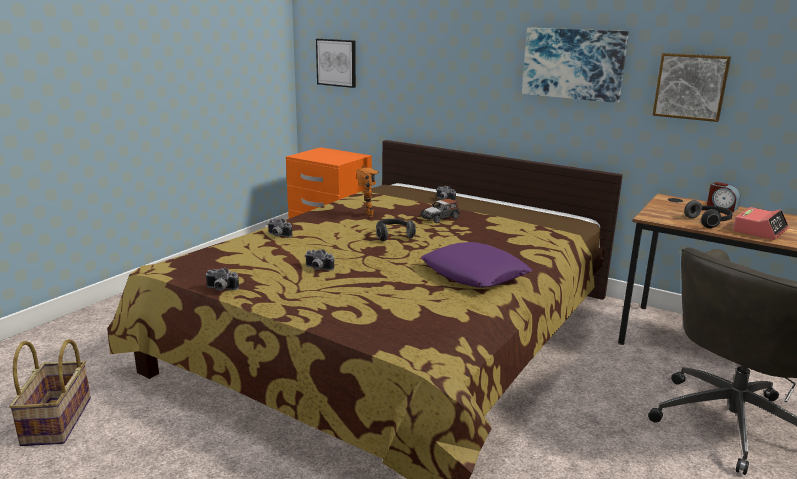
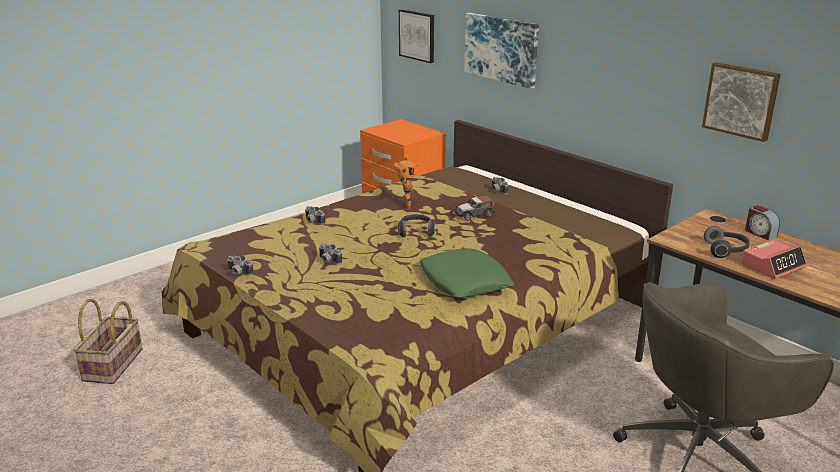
camera: 15 degrees right, 5 degrees up
purple pillow [421,242,532,287] -> green pillow [420,249,514,297]
picture [522,28,629,103] -> picture moved to [464,13,539,89]

